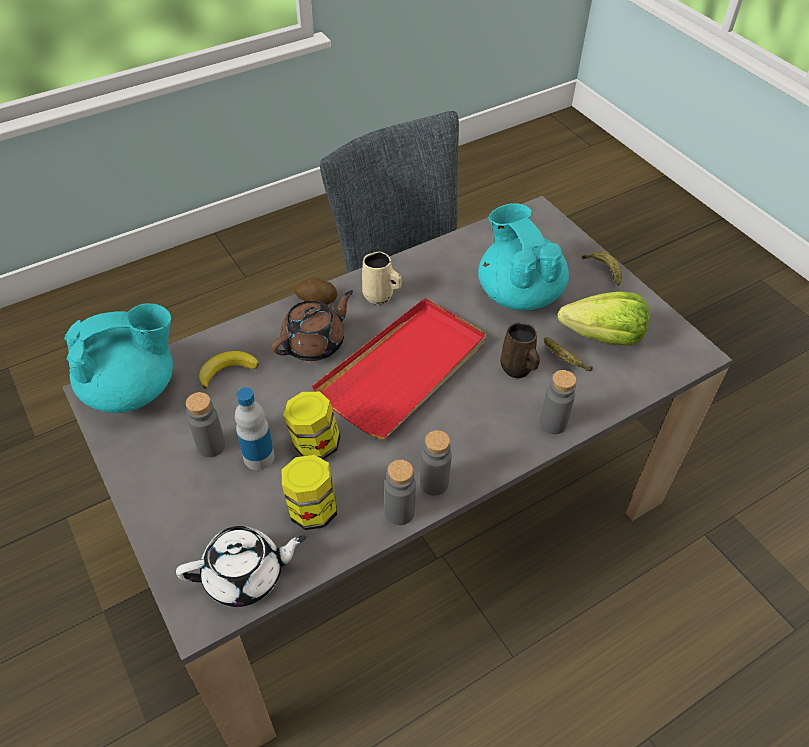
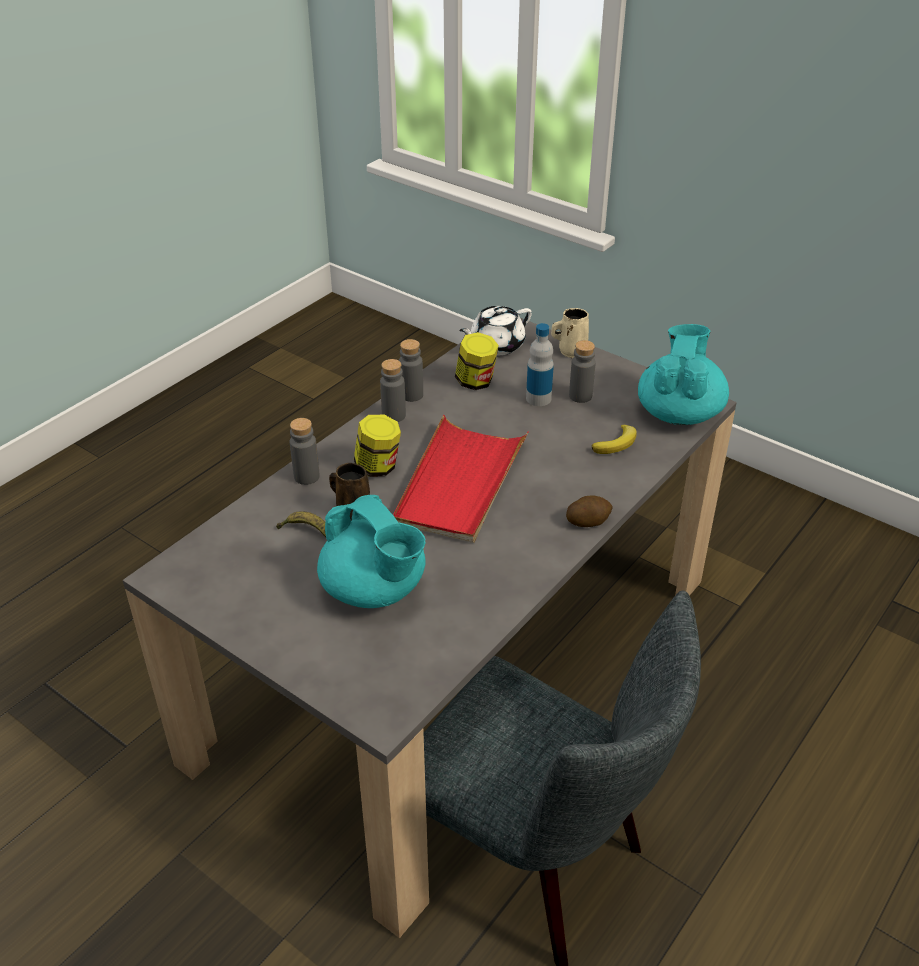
camera: 160 degrees right, 10 degrees down
turquoise teapot [64,303,173,413] -> turquoise teapot turned 150 degrees clockwise [638,324,729,425]
brown teapot [271,290,353,361] -> none
jar [283,392,341,459] -> jar moved to [354,415,401,477]
beige mug [362,251,402,305] -> beige mug moved to [551,308,589,358]
lettuce [558,291,650,346] -> none
banana [582,251,622,286] -> none

